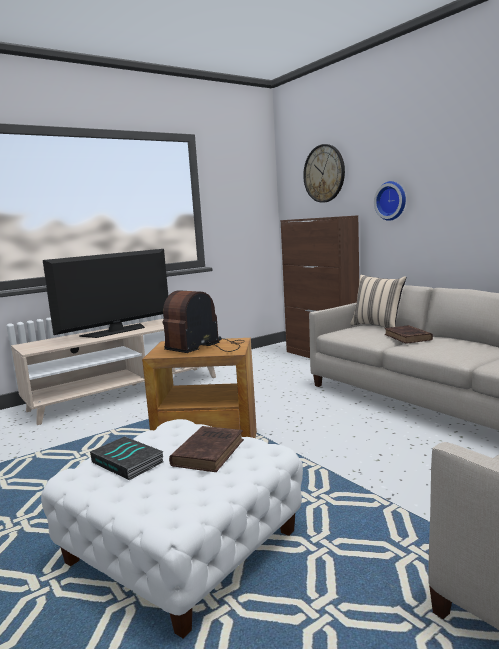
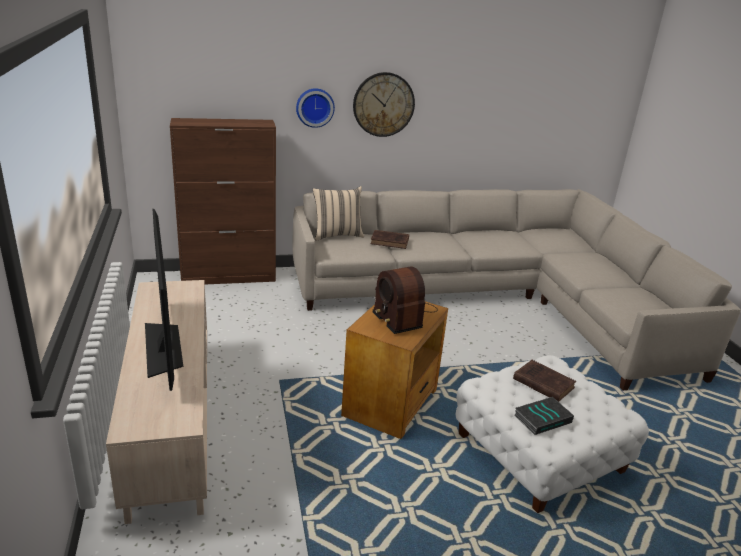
camera: 70 degrees left, 15 degrees up
wall clock [303,144,345,202] -> wall clock moved to [353,72,415,137]

